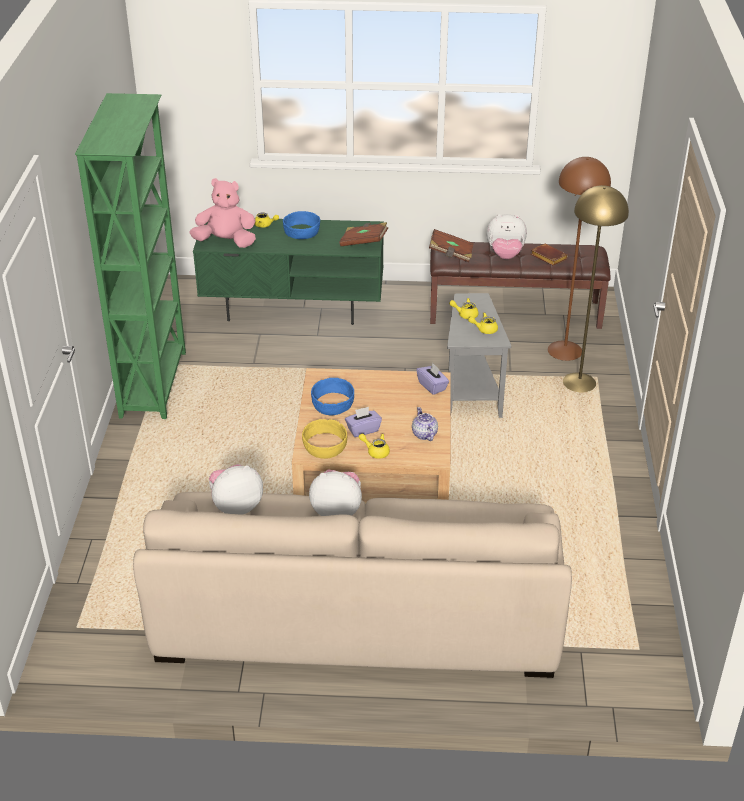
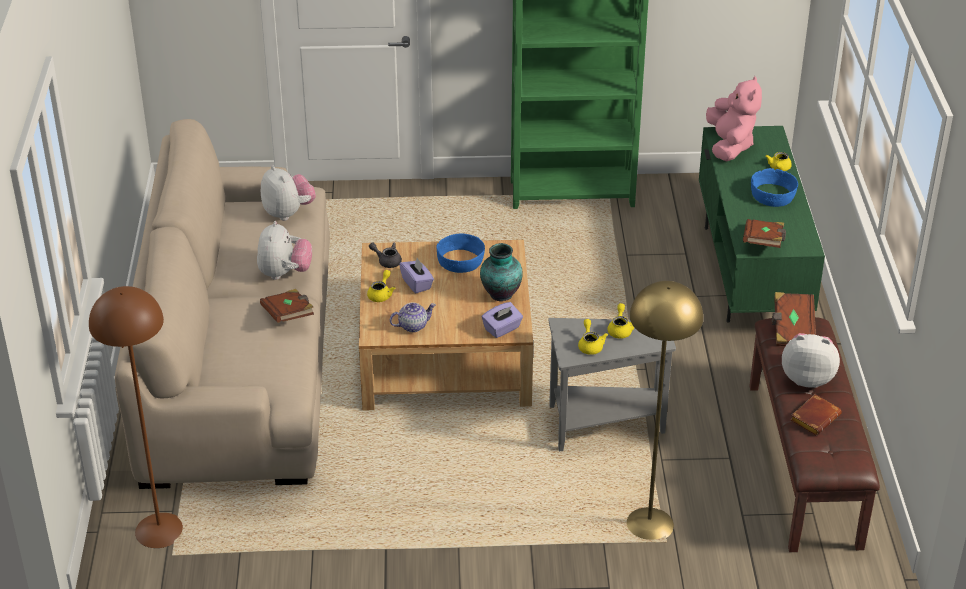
camera: 85 degrees right, 0 degrees up
yellow bowl [302,419,347,459] -> grey teapot [369,242,402,268]
plush toy [486,214,527,259] -> plush toy turned 105 degrees clockwise [782,333,840,388]
brown floor lamp [548,157,611,361] -> brown floor lamp moved to [89,286,183,548]
none -> brown book [260,289,314,323]
none -> vase [480,243,523,301]

